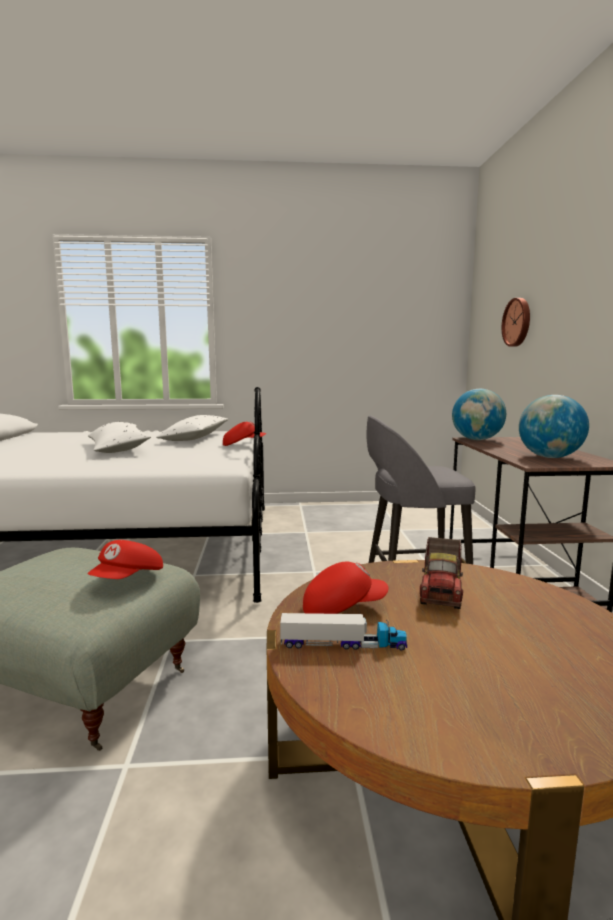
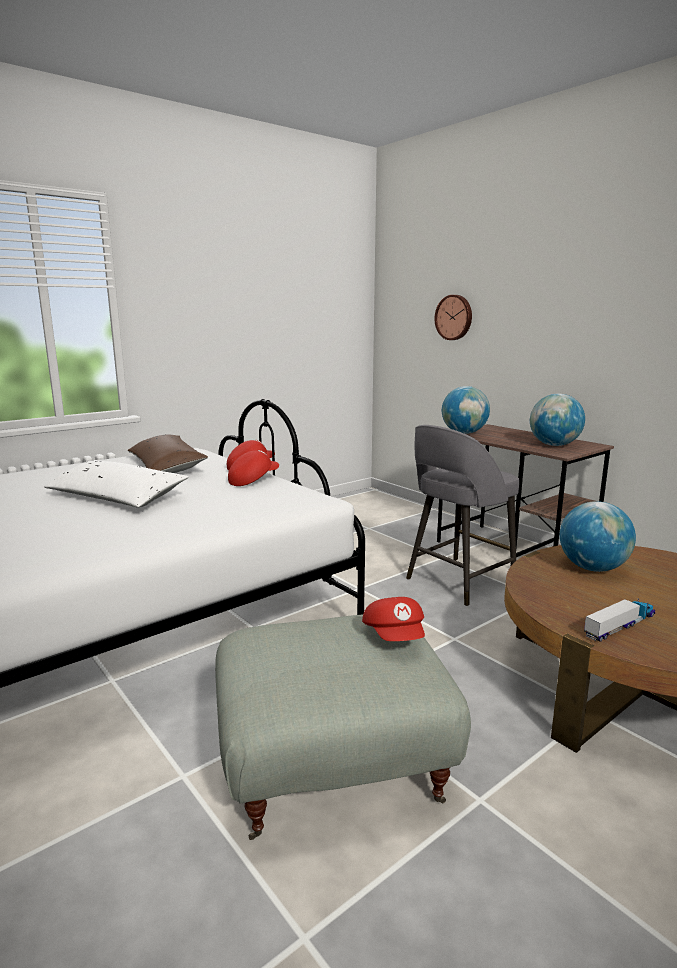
camera: 35 degrees left, 5 degrees up
white pillow [156,415,228,441] -> brown pillow [128,434,208,473]
red cap [303,562,389,614] -> red cap moved to [228,450,279,486]
toy truck [420,537,463,609] -> globe [560,501,636,572]

